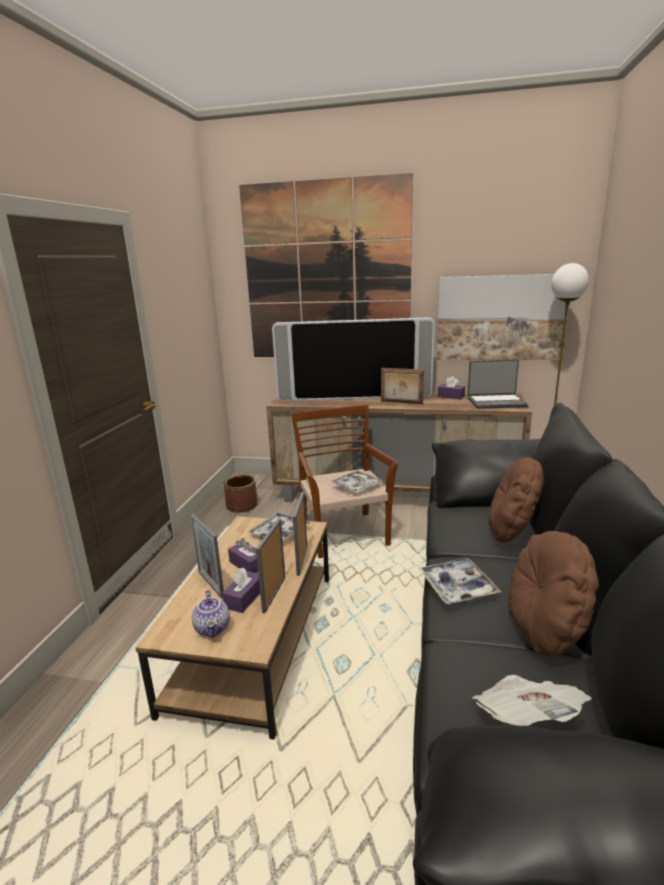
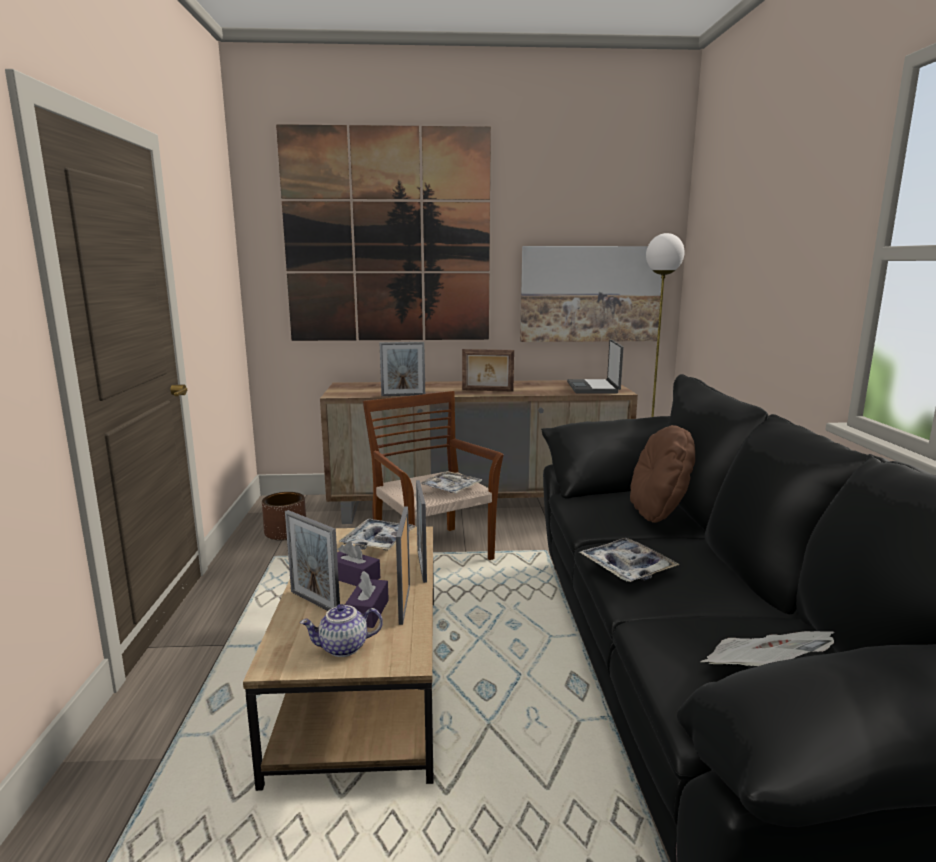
camera: 15 degrees left, 5 degrees down
teapot [192,590,230,638] -> teapot turned 105 degrees clockwise [300,604,383,657]
television [272,317,435,401] -> none
purple tissue box [438,376,465,399] -> none
laptop [468,359,528,409] -> laptop turned 105 degrees clockwise [567,339,623,394]
brown pillow [509,531,599,656] -> none
none -> picture frame [379,342,425,396]

